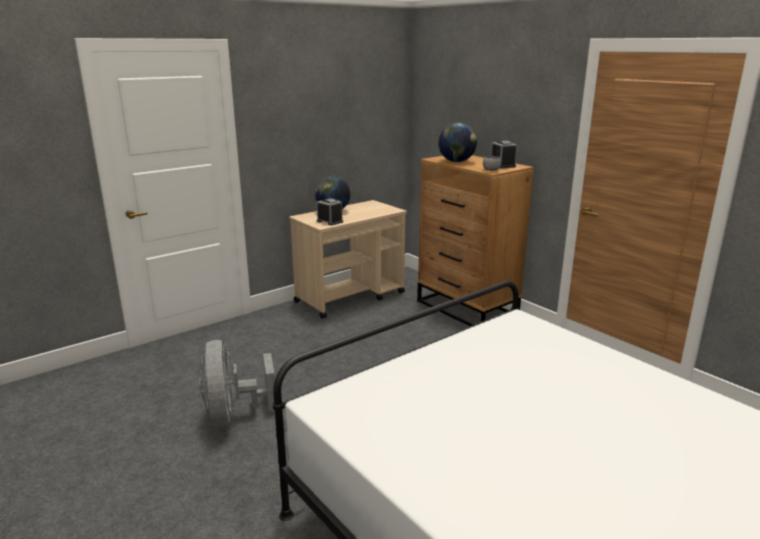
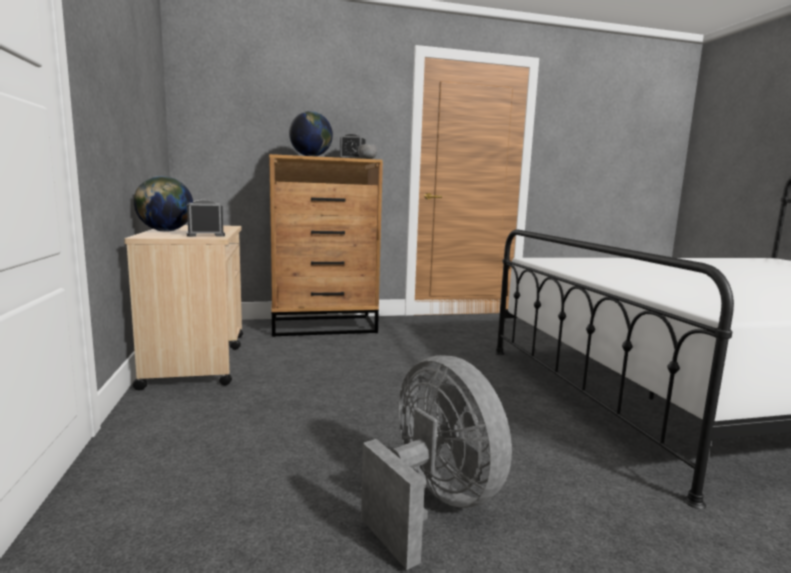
camera: 65 degrees left, 10 degrees down
grey fan [199,340,275,426] -> grey fan turned 135 degrees counterclockwise [361,355,512,570]

